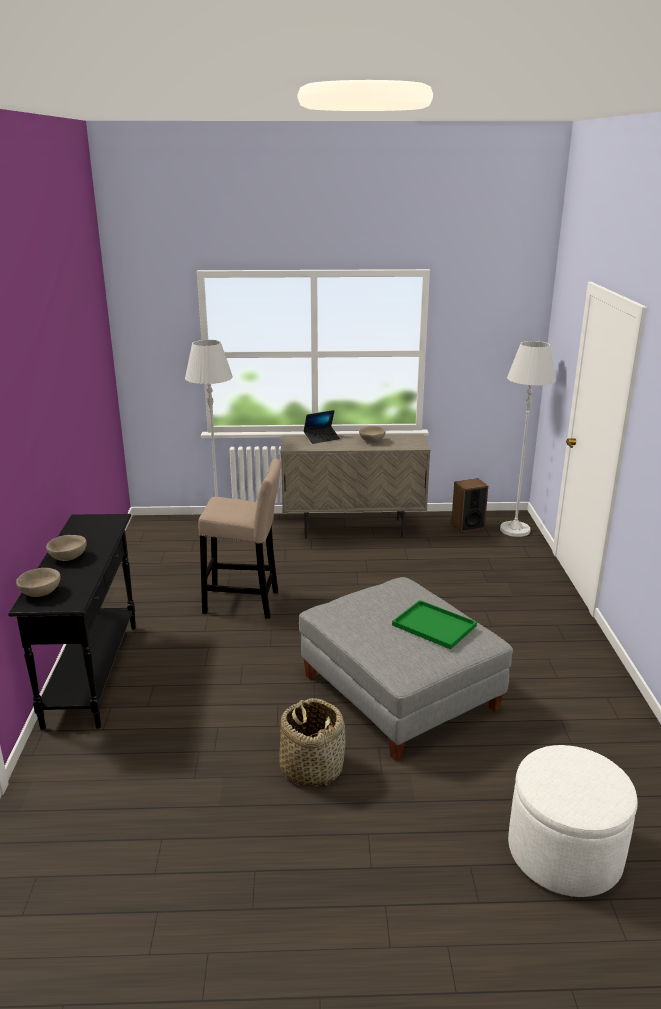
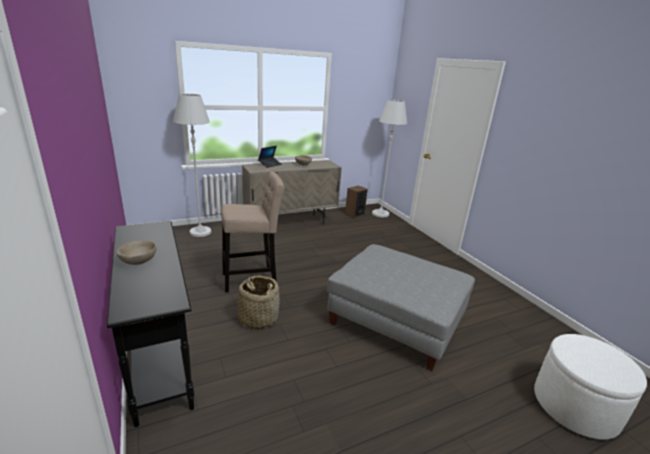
camera: 25 degrees left, 0 degrees up
beige bowl [16,568,61,597] -> none
basket [279,698,346,787] -> basket moved to [238,275,279,329]
green tray [392,600,477,650] -> none

